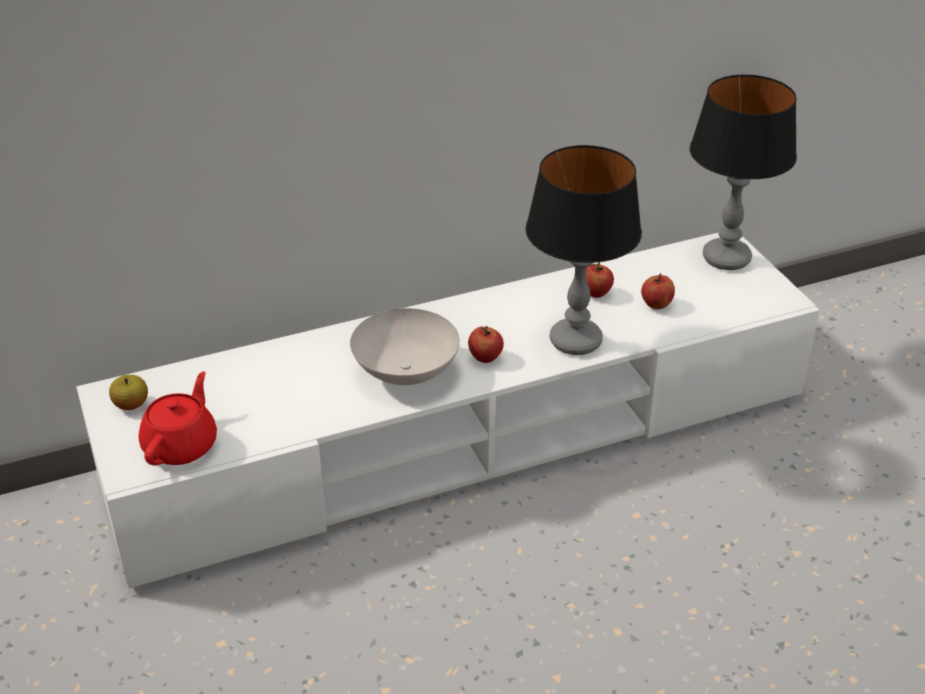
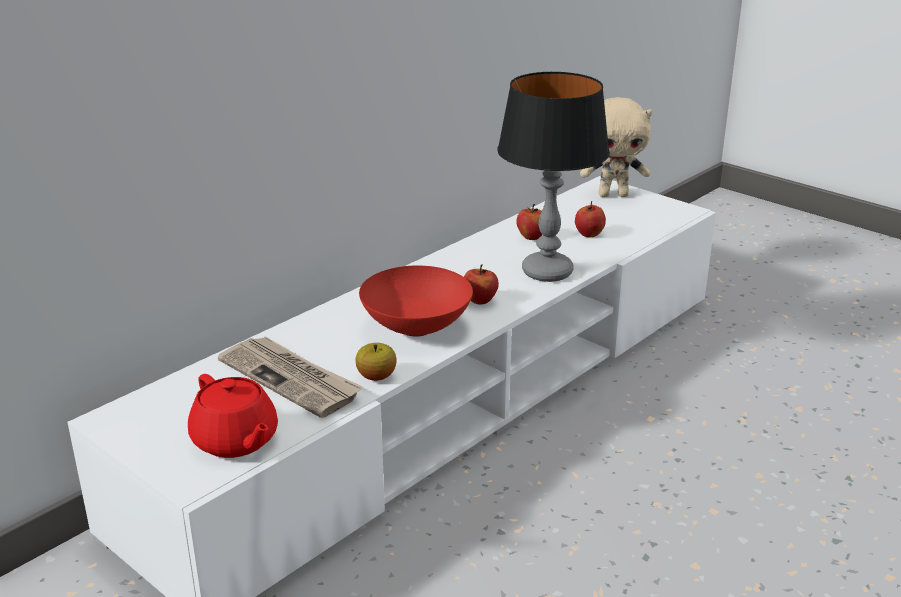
camera: 25 degrees left, 10 degrees down
apple [109,375,148,410] -> apple moved to [355,343,397,381]
red teapot [139,371,217,466] -> red teapot turned 150 degrees clockwise [188,374,278,458]
white bowl [350,308,460,385] -> red bowl [359,266,473,337]
table lamp [690,74,797,270] -> beige plush toy [580,97,653,197]
none -> newspaper [218,336,363,418]

